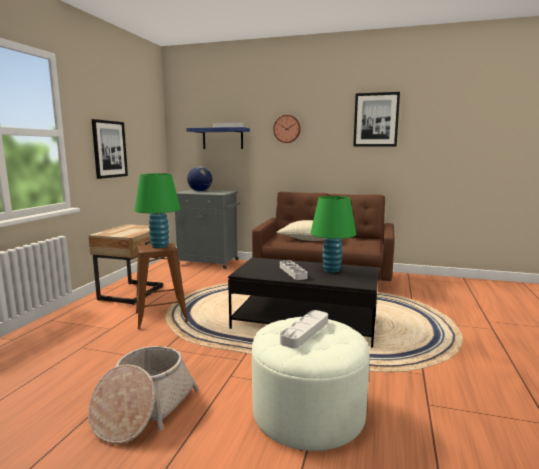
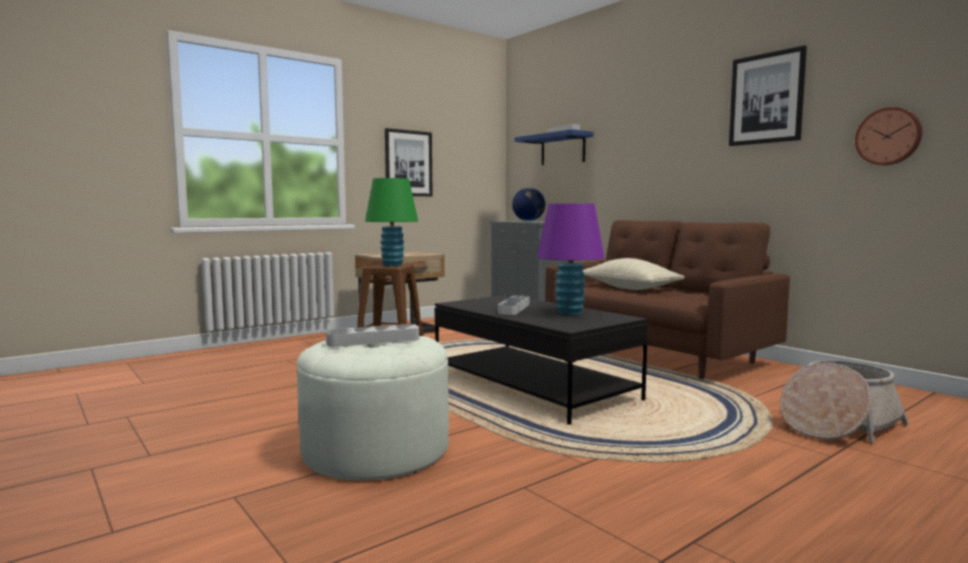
camera: 35 degrees right, 5 degrees down
basket [88,346,199,444] -> basket moved to [780,360,909,442]
wall clock [273,115,301,143] -> wall clock moved to [855,107,922,165]
green table lamp [310,196,356,273] -> purple table lamp [537,203,605,315]

